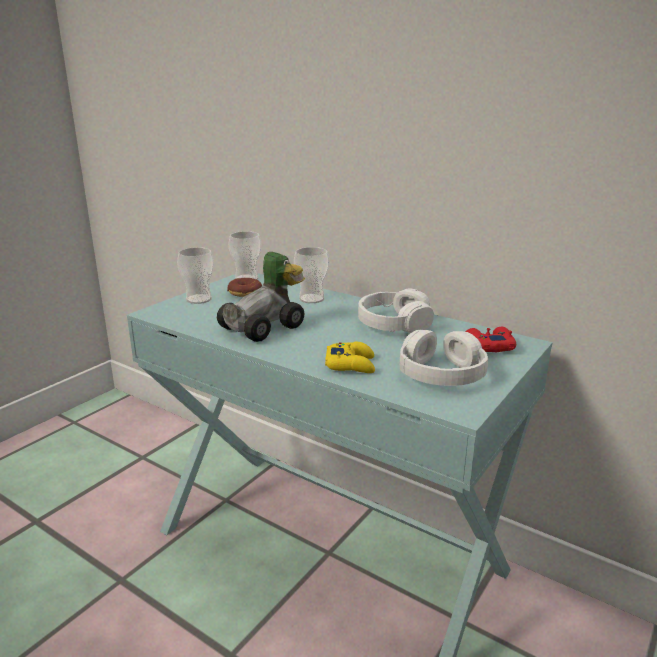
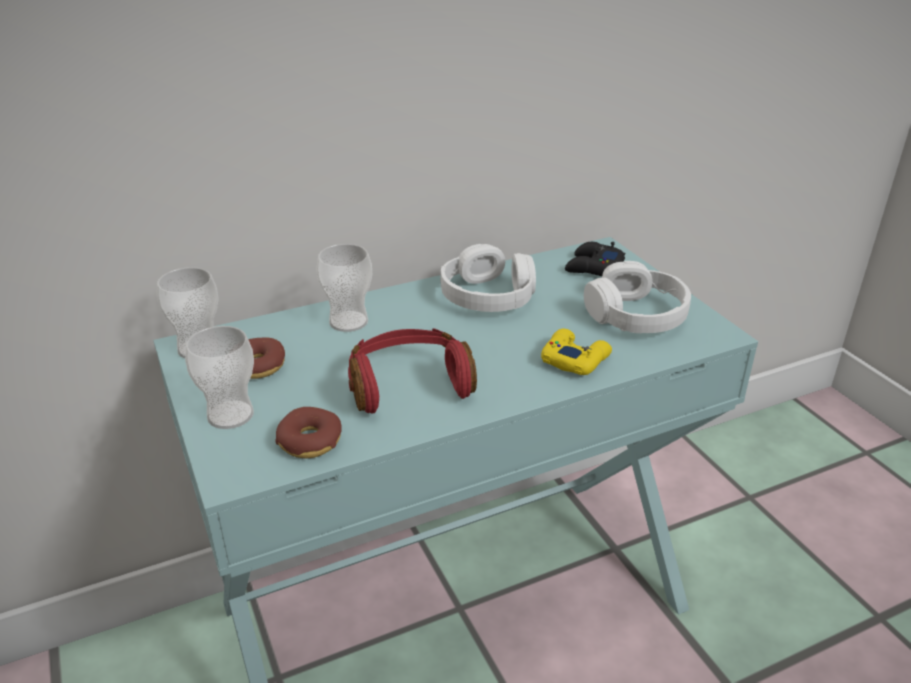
camera: 60 degrees left, 10 degrees up
toy car [217,252,305,342] -> red headphones [348,328,477,414]
red game controller [466,327,516,352] -> black game controller [565,242,625,276]
none -> donut [275,407,342,459]

